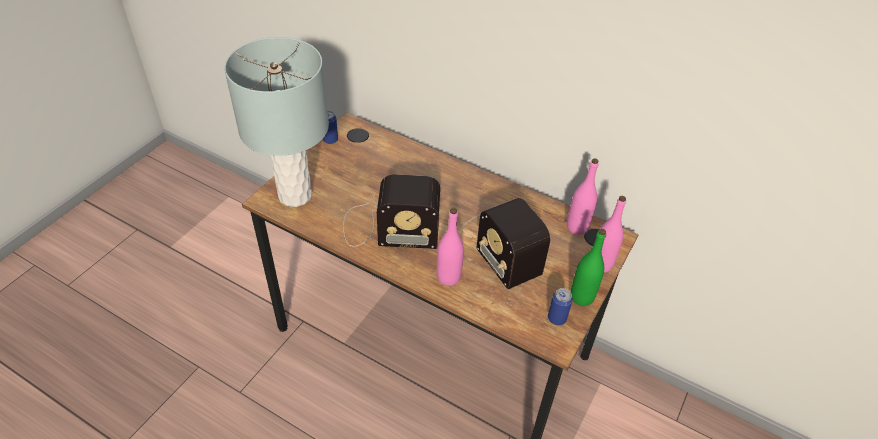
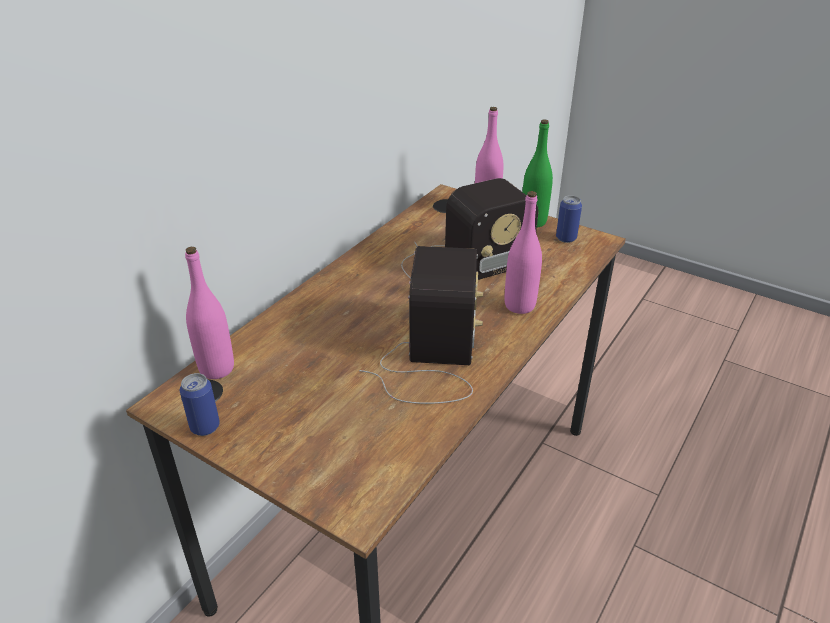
camera: 85 degrees left, 10 degrees down
grey table lamp [224,37,329,207] -> none
pink bottle [567,158,599,235] -> pink bottle moved to [185,247,234,379]

